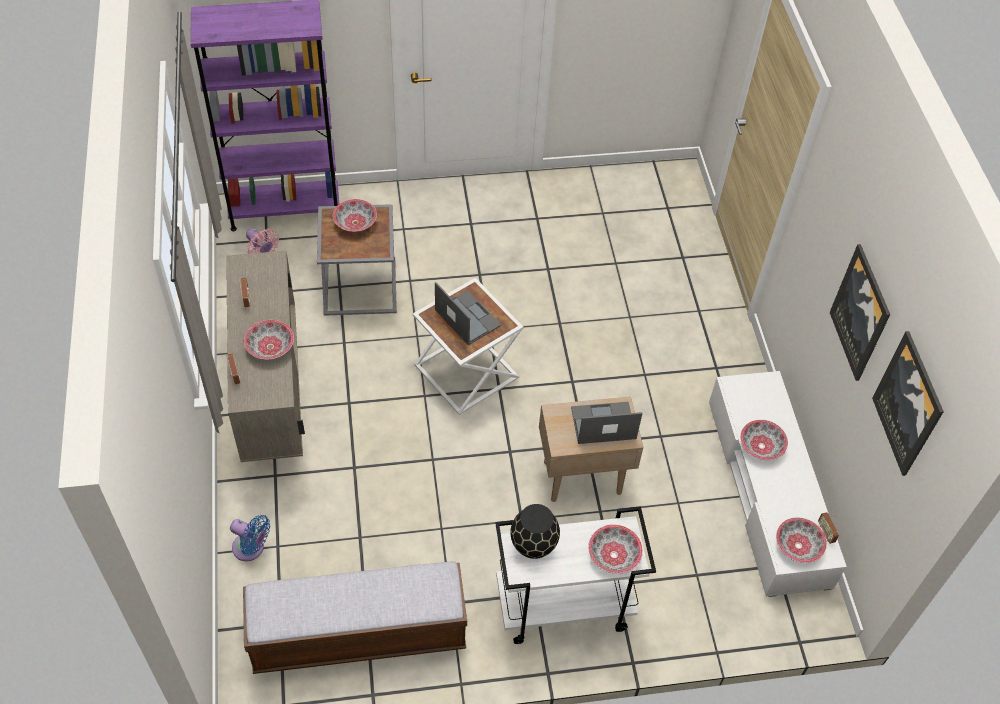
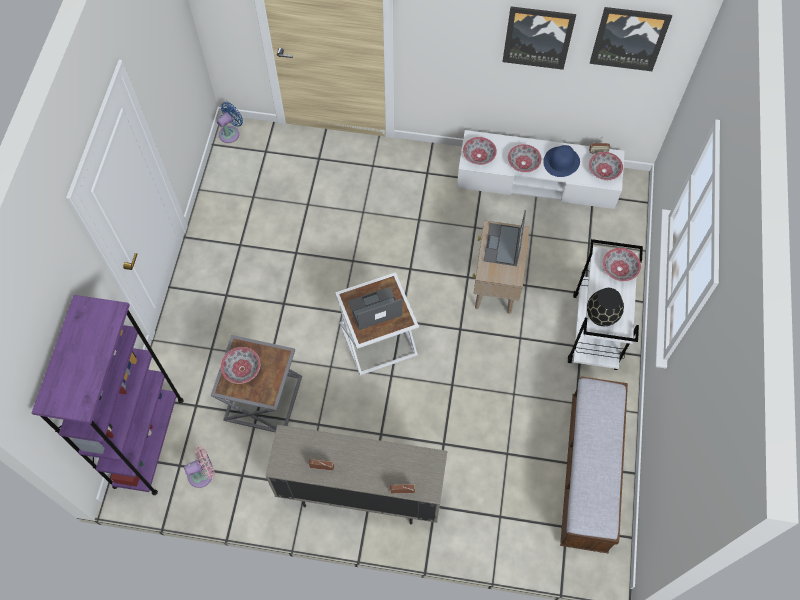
camera: 70 degrees left, 10 degrees up
blue fan [230,515,270,561] -> blue fan moved to [217,102,243,143]
bowl [244,320,294,360] -> bowl moved to [463,137,497,165]
none -> blue hat [543,145,580,177]

